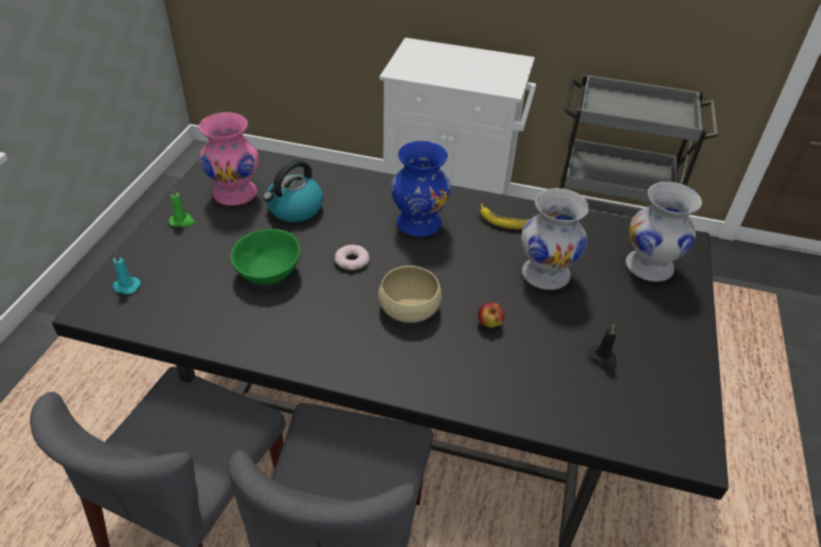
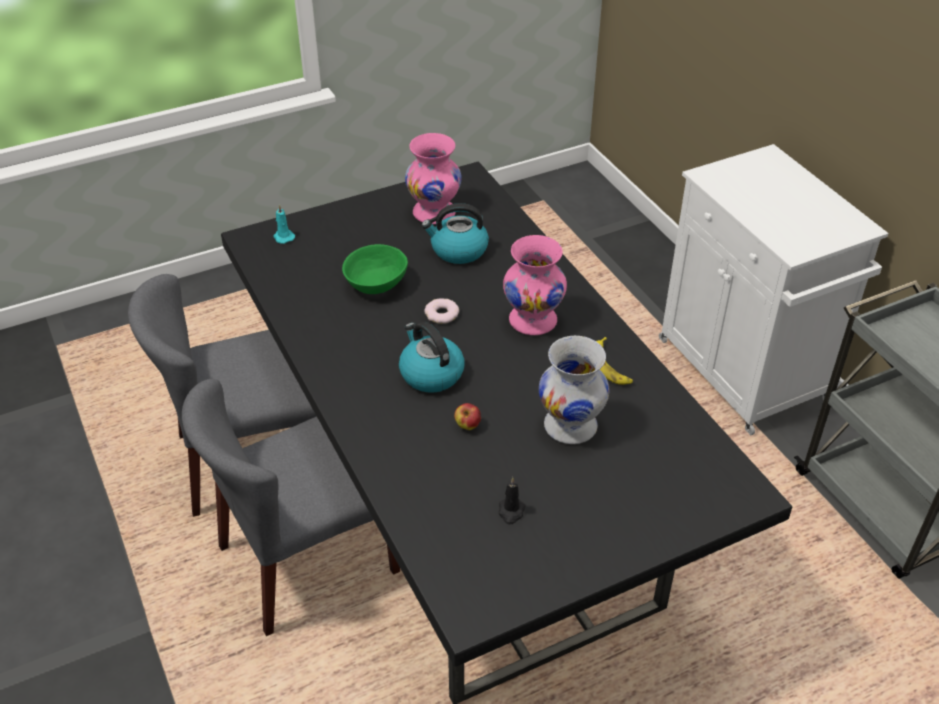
camera: 50 degrees right, 0 degrees up
green candle [169,188,195,227] -> none
beige bowl [378,266,442,323] -> kettle [399,322,465,392]
blue vase [391,141,451,237] -> pink vase [503,235,567,335]
white vase [626,182,702,282] -> none

